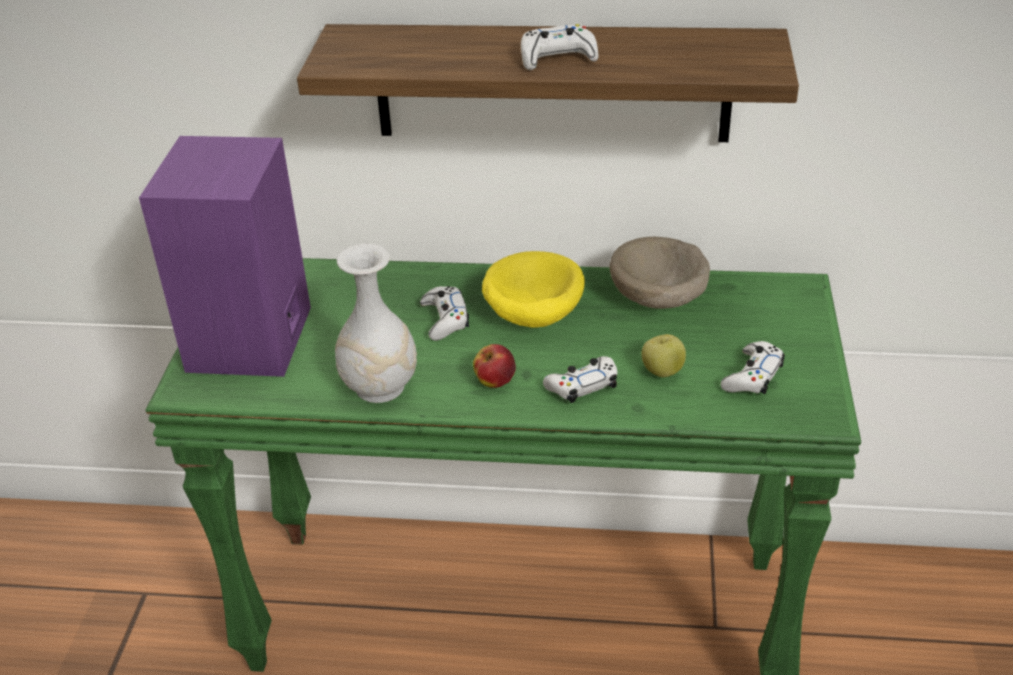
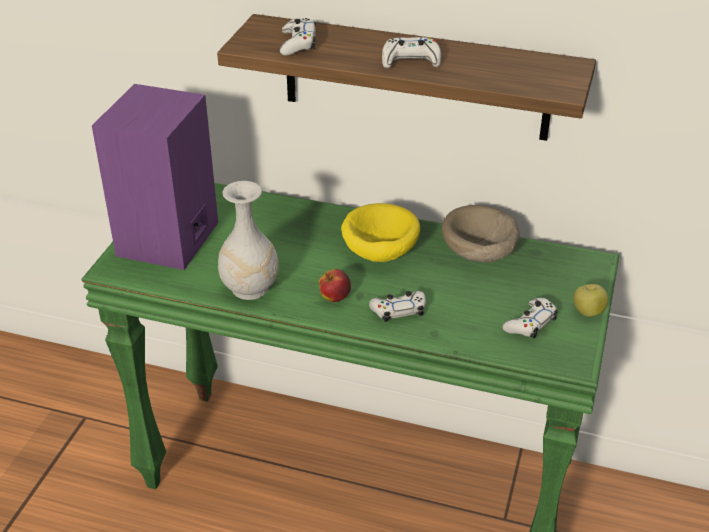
camera: 10 degrees right, 0 degrees up
white game controller [420,286,469,341] -> white game controller moved to [280,18,316,56]
apple [641,334,686,377] -> apple moved to [573,284,608,317]

